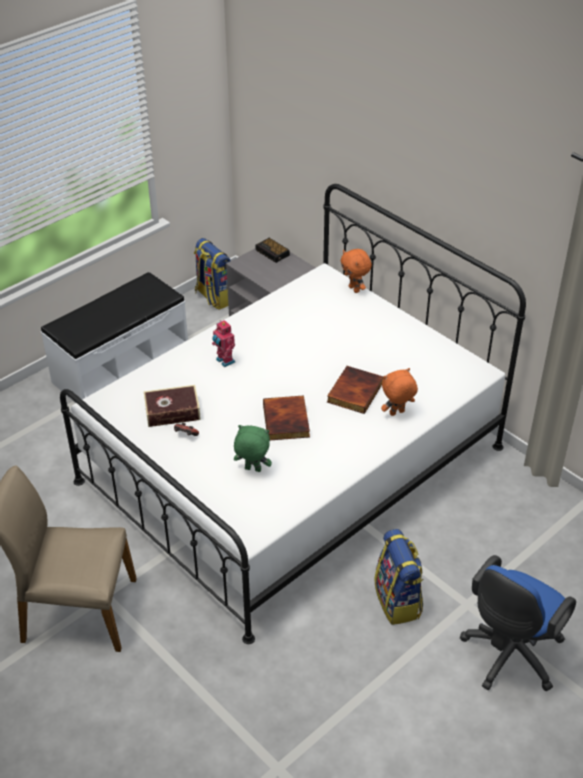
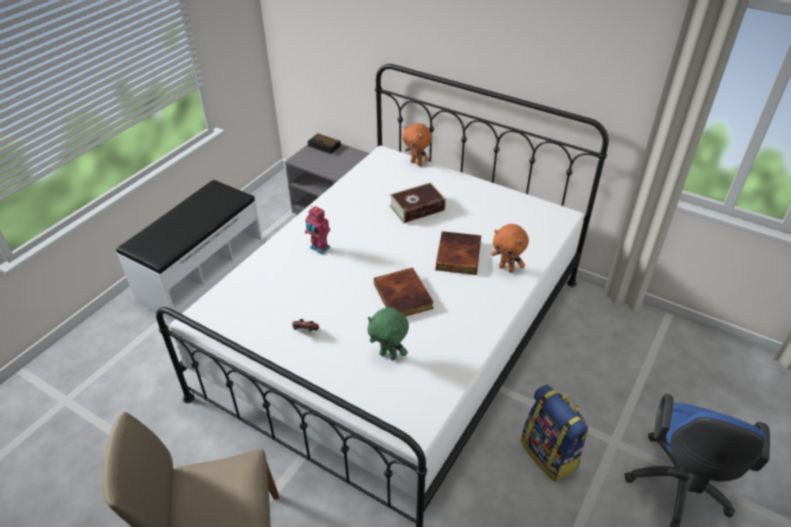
camera: 15 degrees left, 0 degrees up
book [144,385,201,427] -> book moved to [389,182,446,223]
backpack [194,238,231,310] -> none
green plush toy [234,425,272,472] -> green plush toy turned 150 degrees counterclockwise [367,307,409,360]
orange plush toy [381,368,418,416] -> orange plush toy turned 105 degrees counterclockwise [491,224,529,272]

